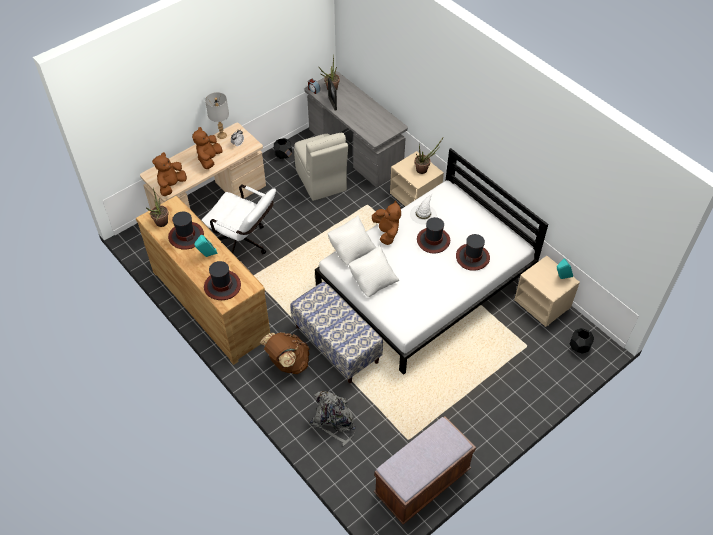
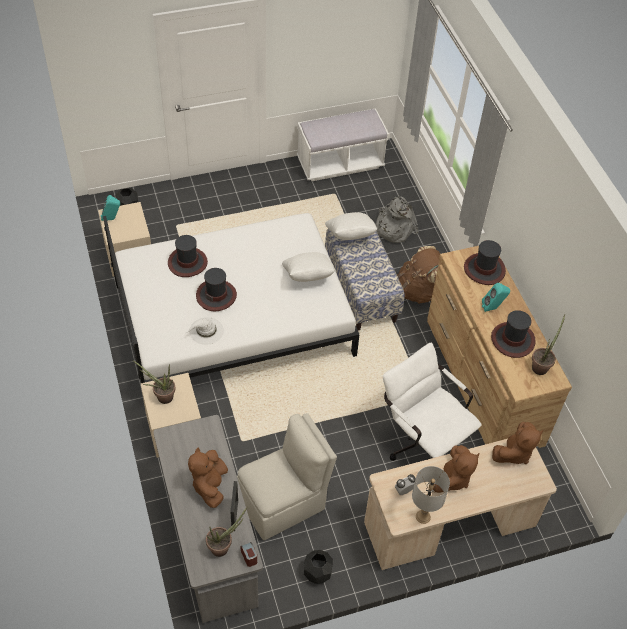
camera: 160 degrees left, 0 degrees up
beige chair [294,133,348,201] -> beige chair turned 60 degrees clockwise [237,413,337,540]
white pillow [327,215,377,265] -> white pillow moved to [325,212,377,240]
brown plush toy [372,200,401,245] -> brown plush toy moved to [188,448,228,508]
brown bench [374,416,476,525] -> white bench [297,108,389,181]

